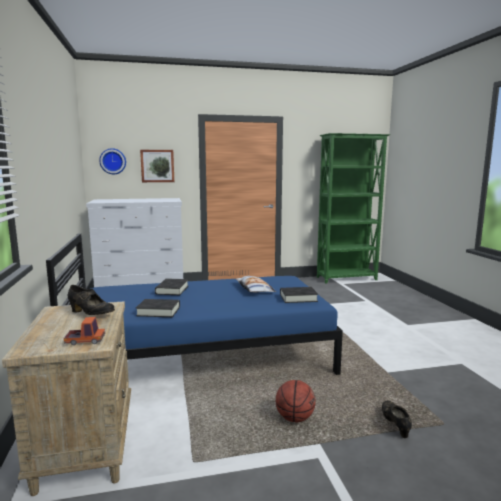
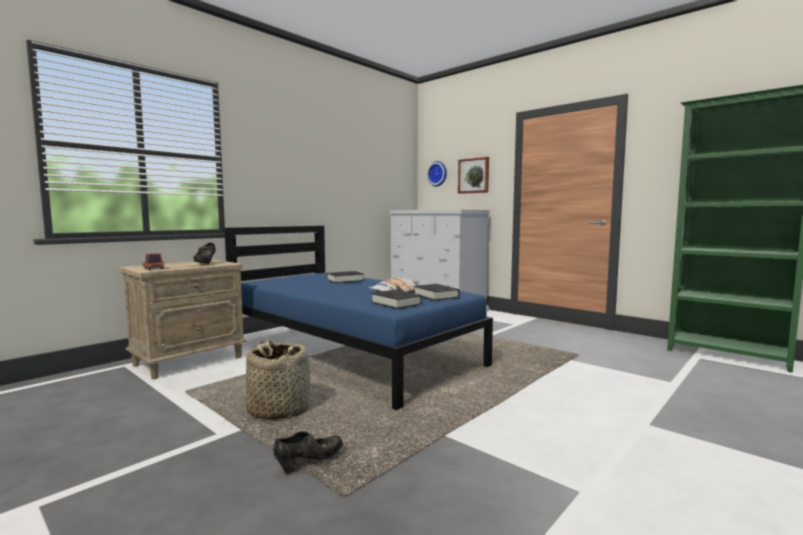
camera: 55 degrees right, 5 degrees down
black book [136,299,180,317] -> black book moved to [414,284,460,301]
basketball [276,380,315,422] -> basket [245,339,310,421]

